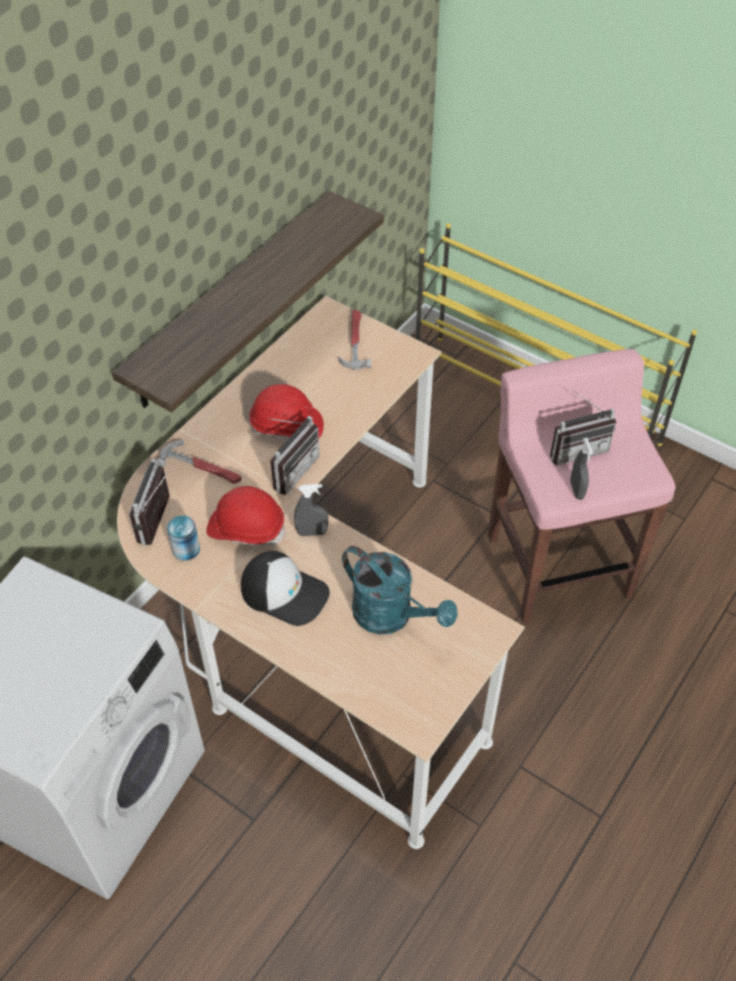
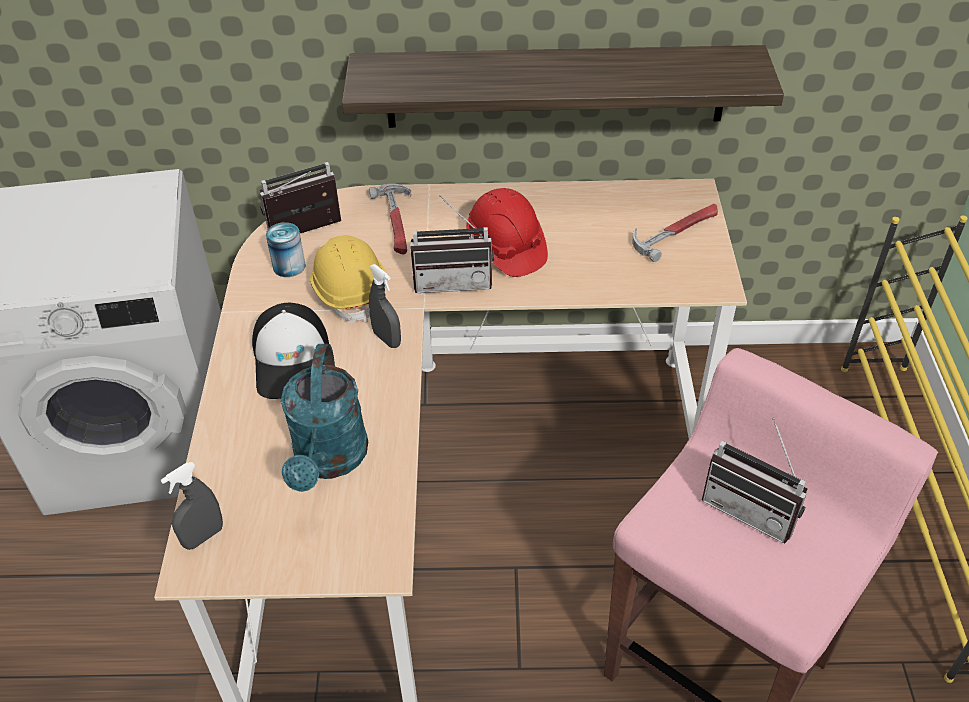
camera: 55 degrees right, 5 degrees down
red hard hat [206,486,286,546] -> yellow hard hat [310,235,386,323]
grey spray bottle [570,438,593,500] -> grey spray bottle moved to [161,462,223,550]

